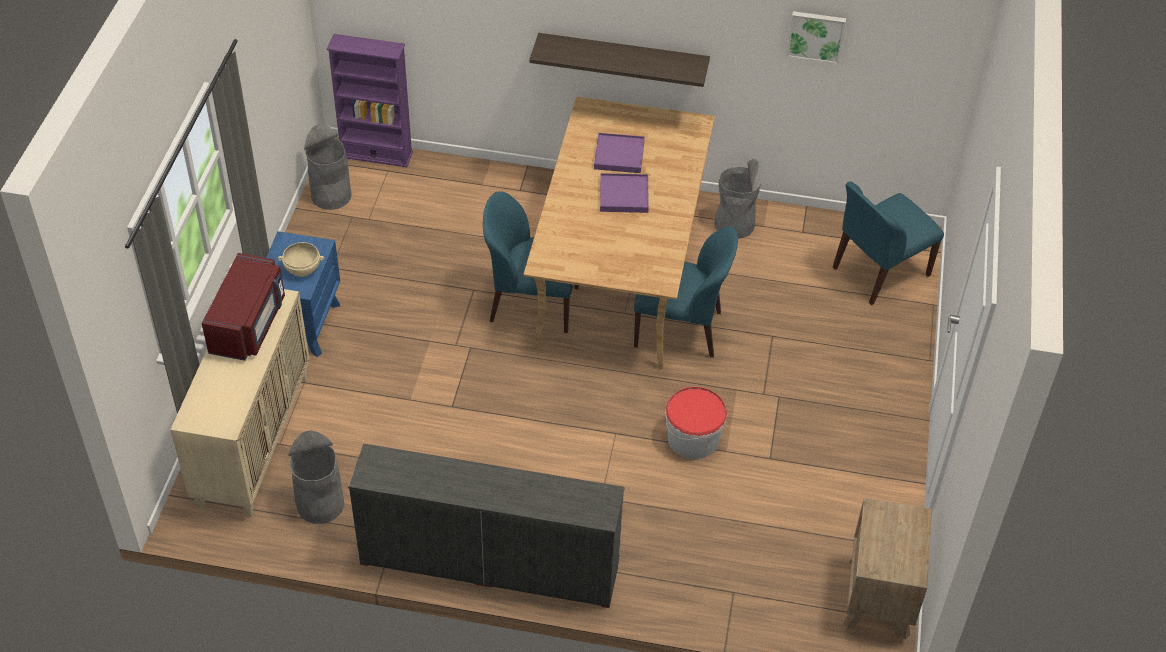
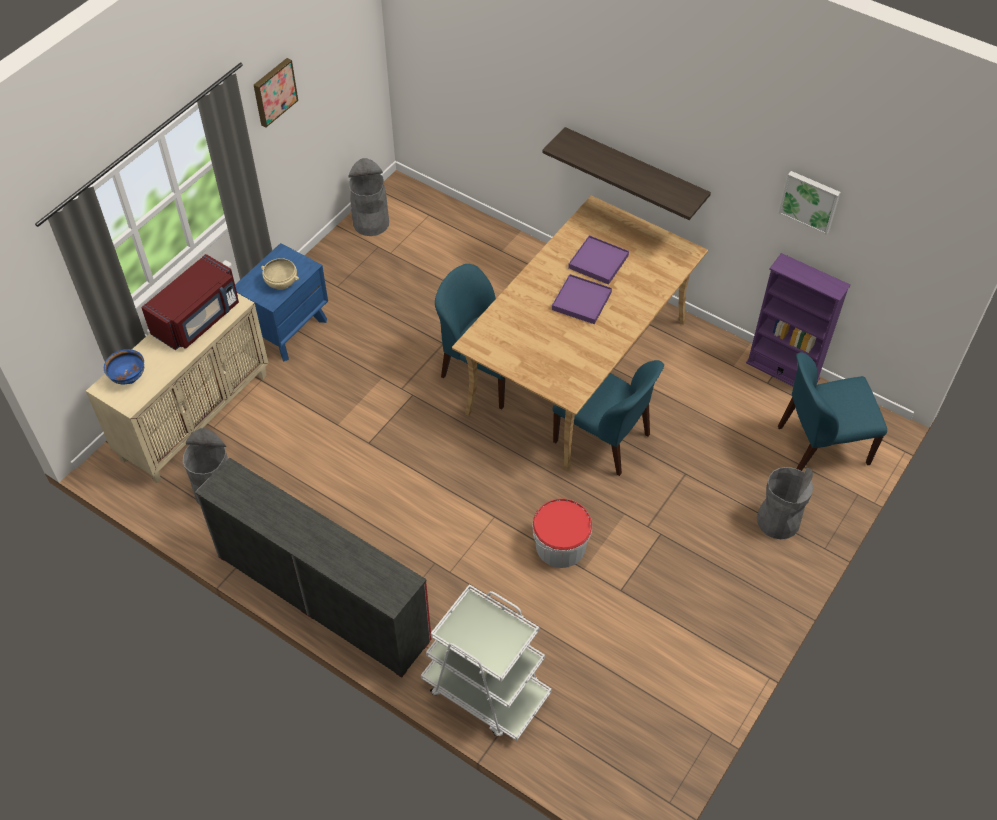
camera: 25 degrees right, 5 degrees up
purple bookcase [327,34,413,167] -> purple bookcase moved to [746,253,851,386]
grey trash can [714,159,761,239] -> grey trash can moved to [757,467,813,539]
brown nightstand [843,498,932,640] -> none
none -> blue bowl [104,349,144,385]
none -> picture [254,58,298,127]
none -> white cart [421,584,552,741]

